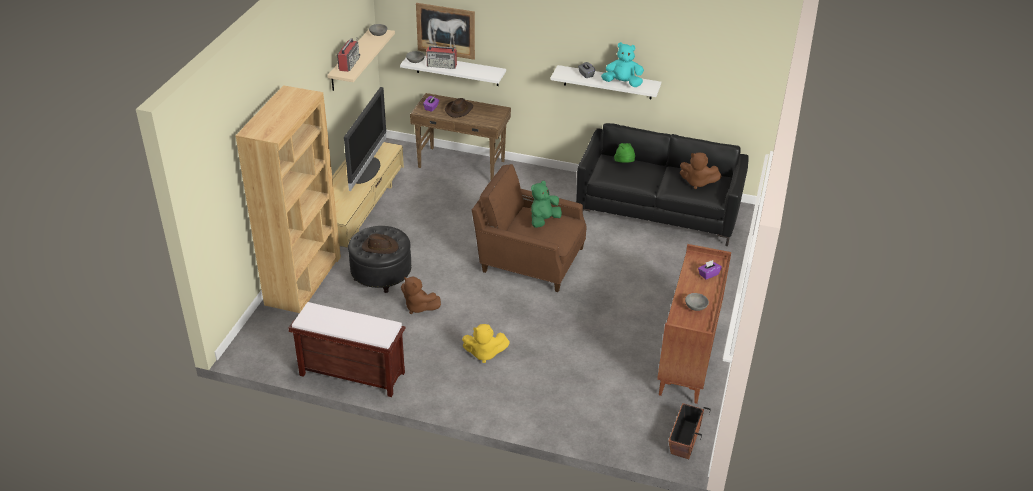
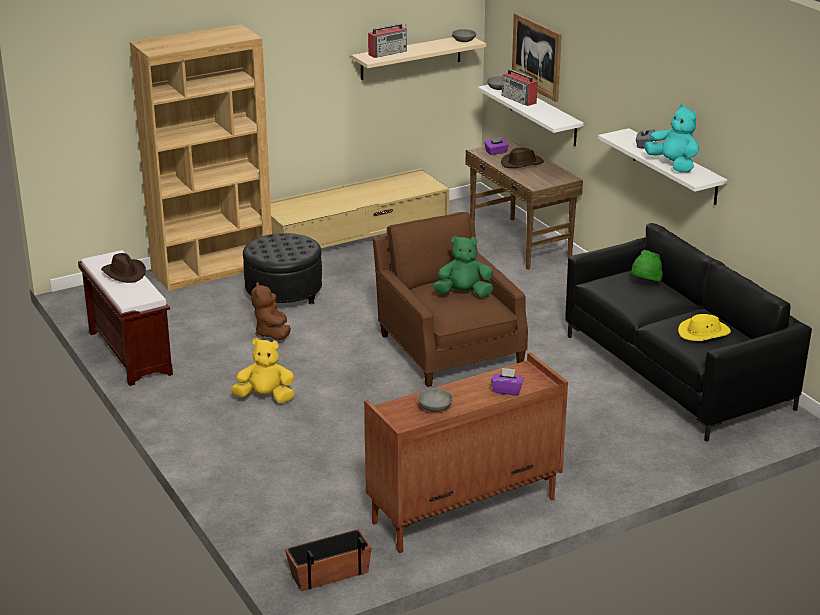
camera: 45 degrees right, 10 degrees down
television [344,87,386,191] -> none
brown hat [362,234,399,254] -> brown hat moved to [101,253,146,283]
yellow plush toy [462,324,510,363] -> yellow plush toy turned 135 degrees clockwise [231,338,294,403]
brown plush toy [680,152,721,189] -> yellow hat [678,314,731,341]

